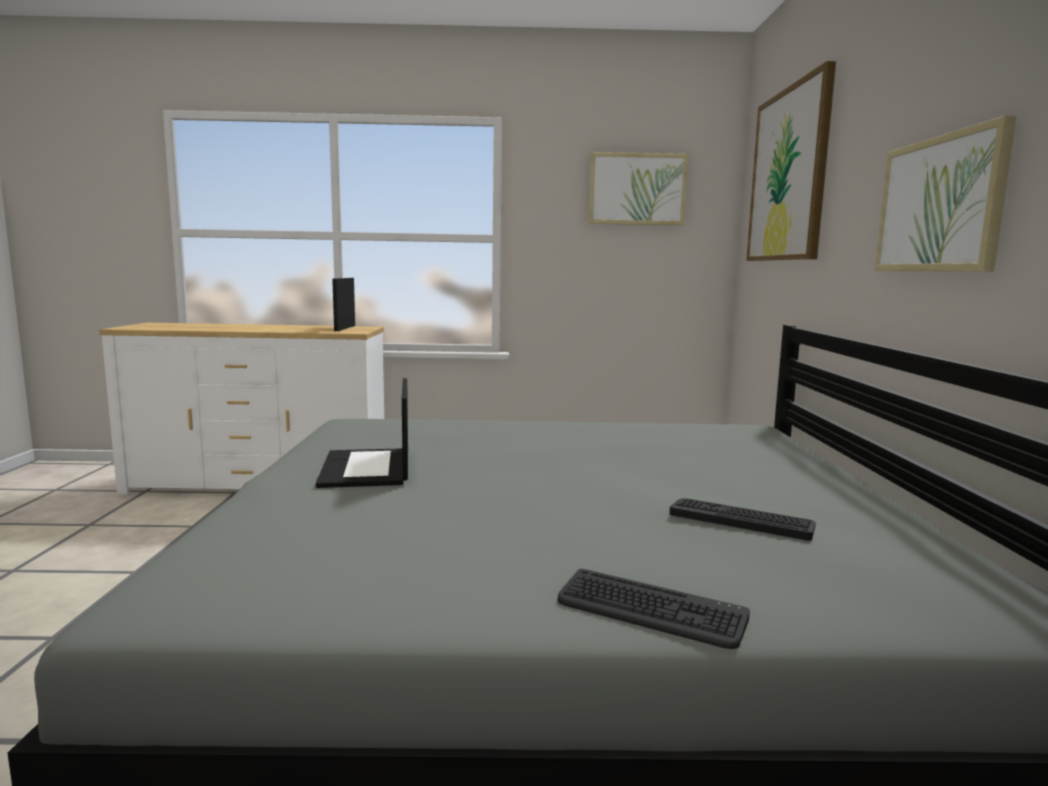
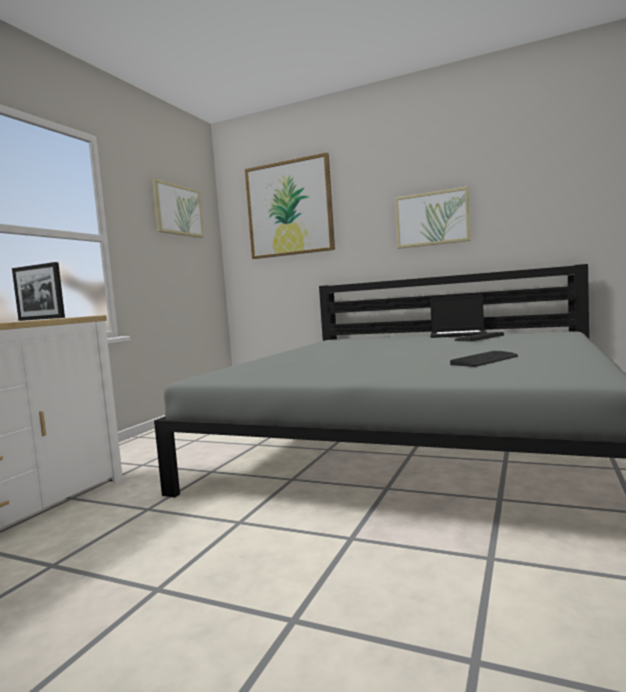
camera: 65 degrees left, 5 degrees down
laptop [316,378,408,488] -> laptop moved to [430,294,487,338]
keyboard [557,569,750,649] -> keyboard moved to [450,351,518,367]

